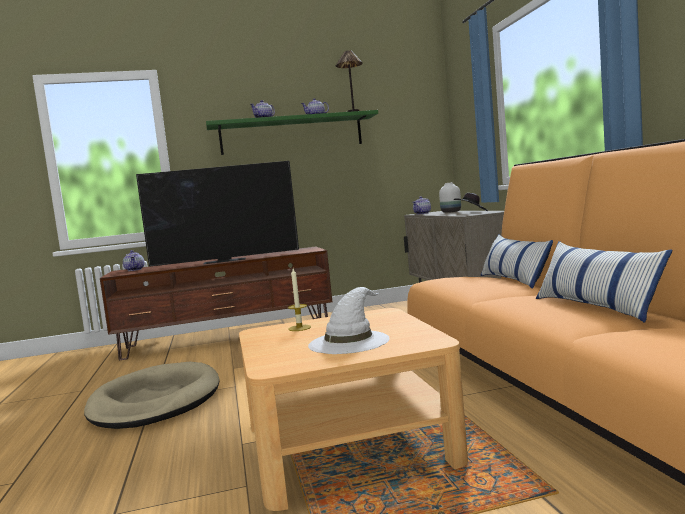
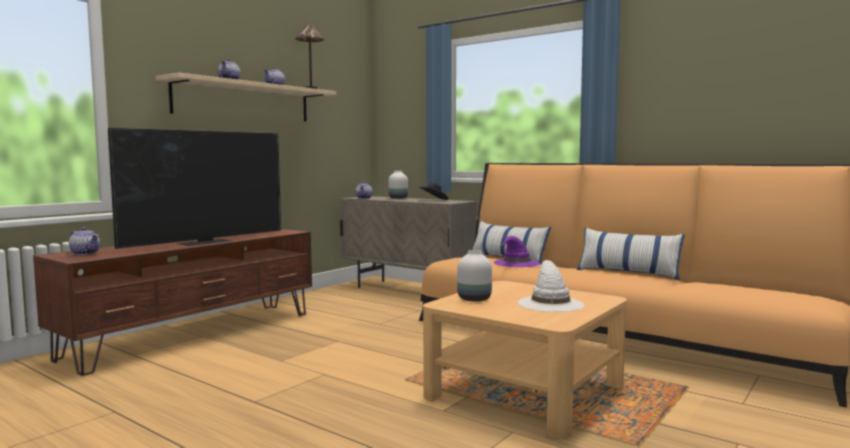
camera: 40 degrees left, 0 degrees up
beige dog bed [84,362,219,429] -> none
green shelf [206,110,378,155] -> beige shelf [156,72,336,122]
candle [288,268,311,331] -> white vase [457,250,492,301]
none -> purple hat [494,236,541,267]

